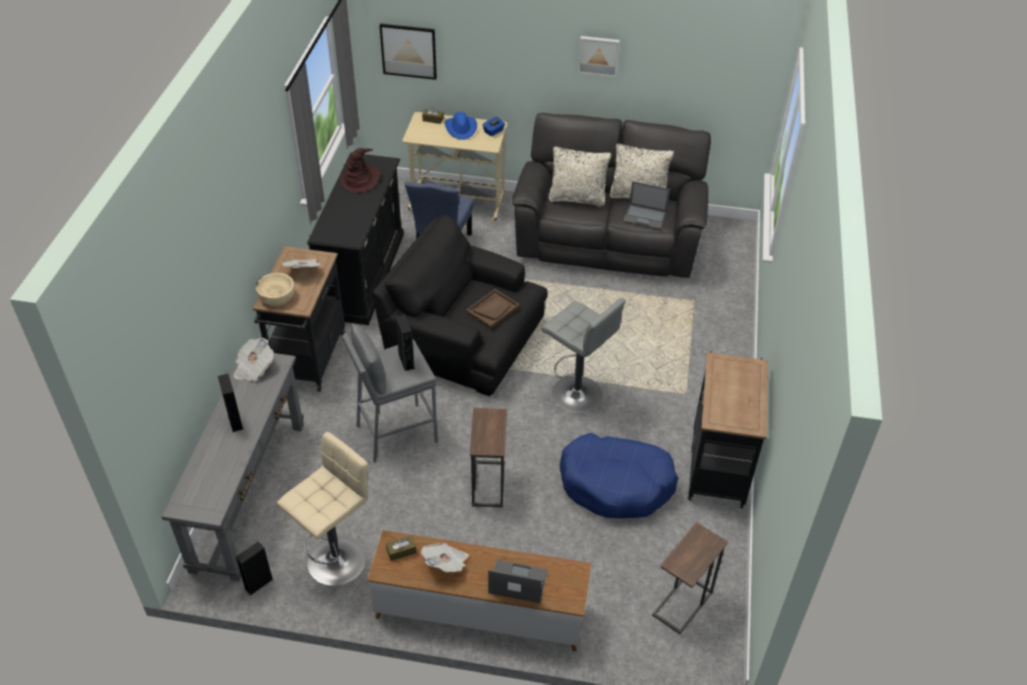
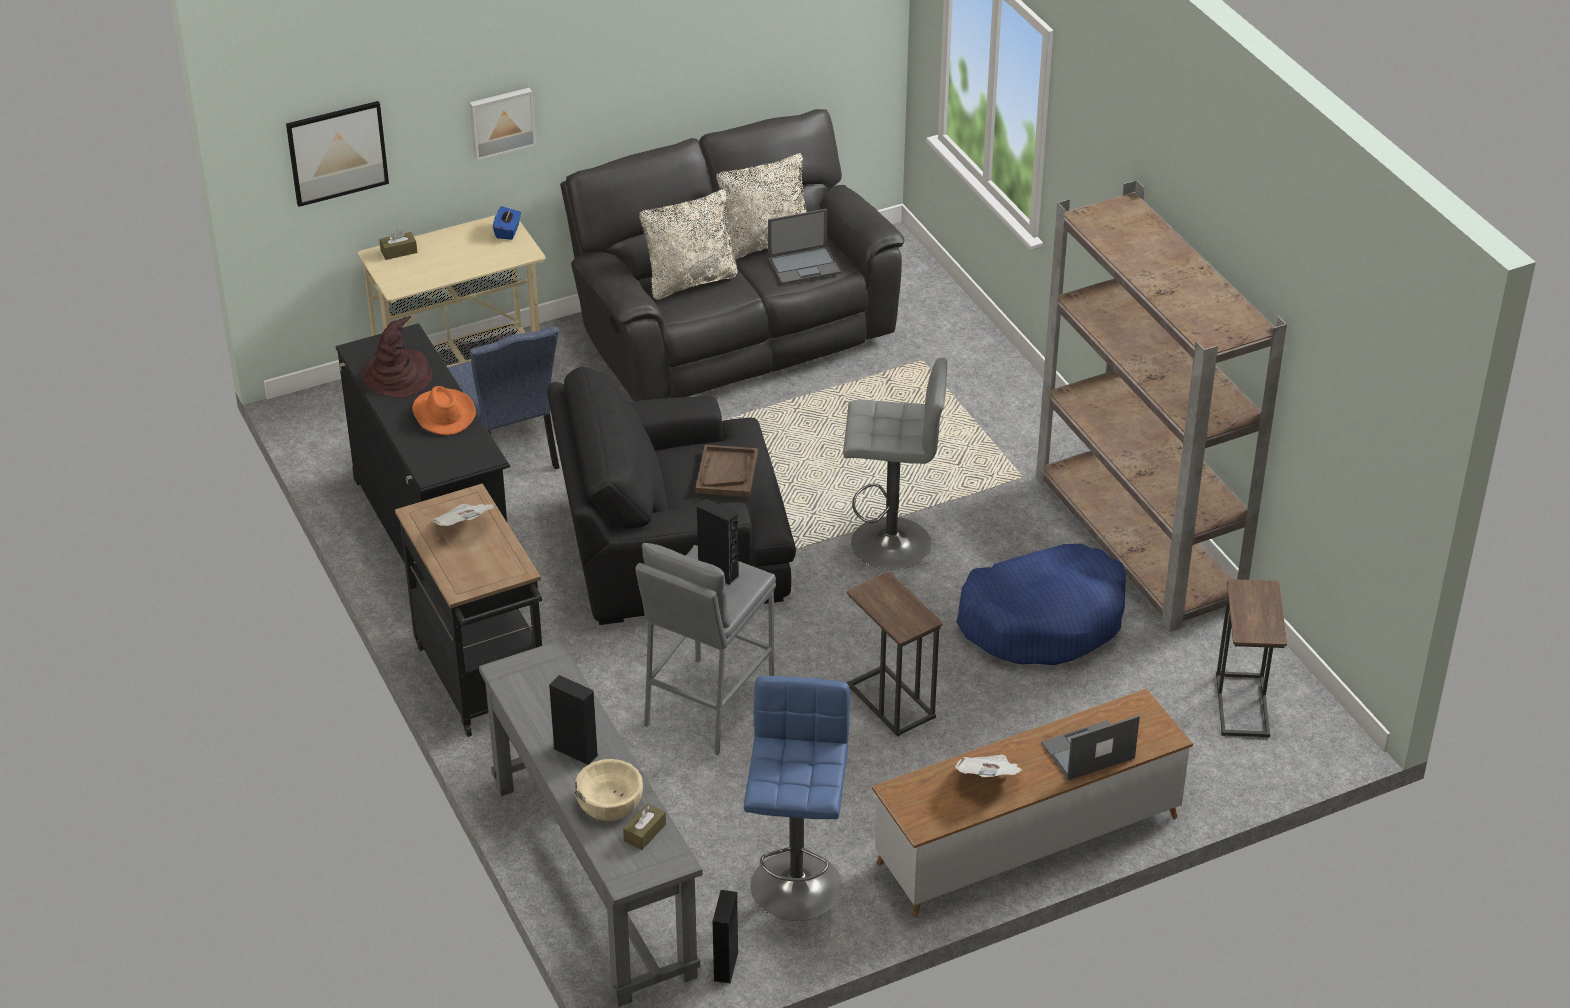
camera: 35 degrees left, 5 degrees down
newspaper [233,338,274,381] -> none
beige bowl [256,273,295,306] -> beige bowl moved to [575,759,643,821]
beige stool [277,432,368,586] -> blue stool [744,676,850,921]
brown tissue box [386,536,416,561] -> brown tissue box moved to [623,803,666,850]
blue hat [445,112,477,140] -> none
picture [578,36,620,77] -> picture moved to [469,88,536,160]
black cart [687,351,768,508] -> brown bookcase [1036,180,1287,632]
none -> orange hat [412,386,476,435]

